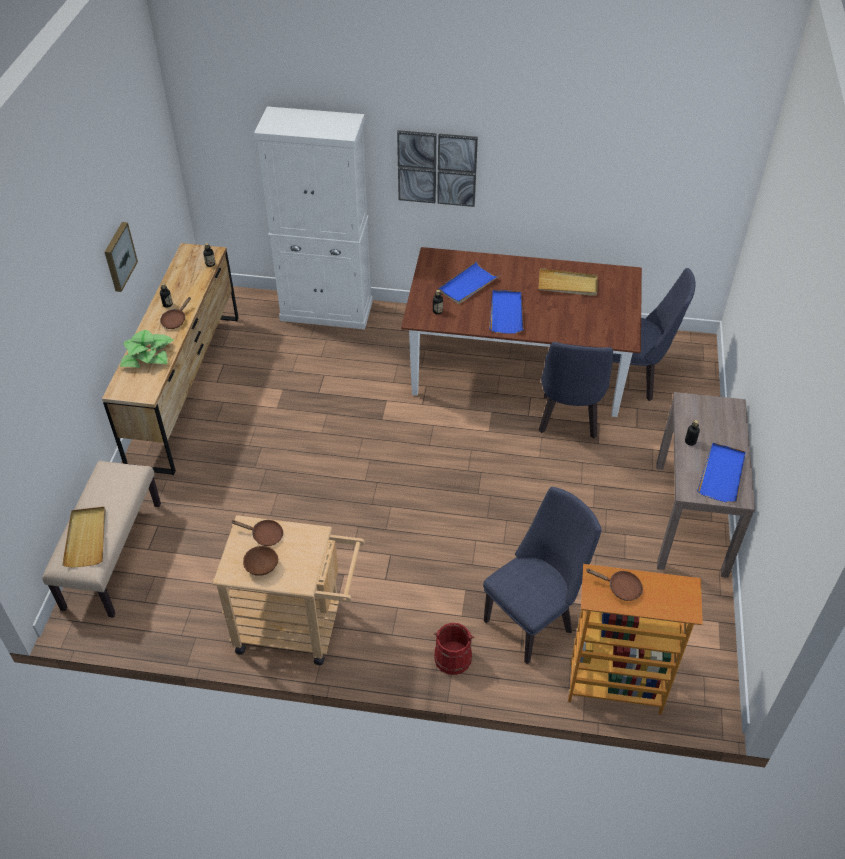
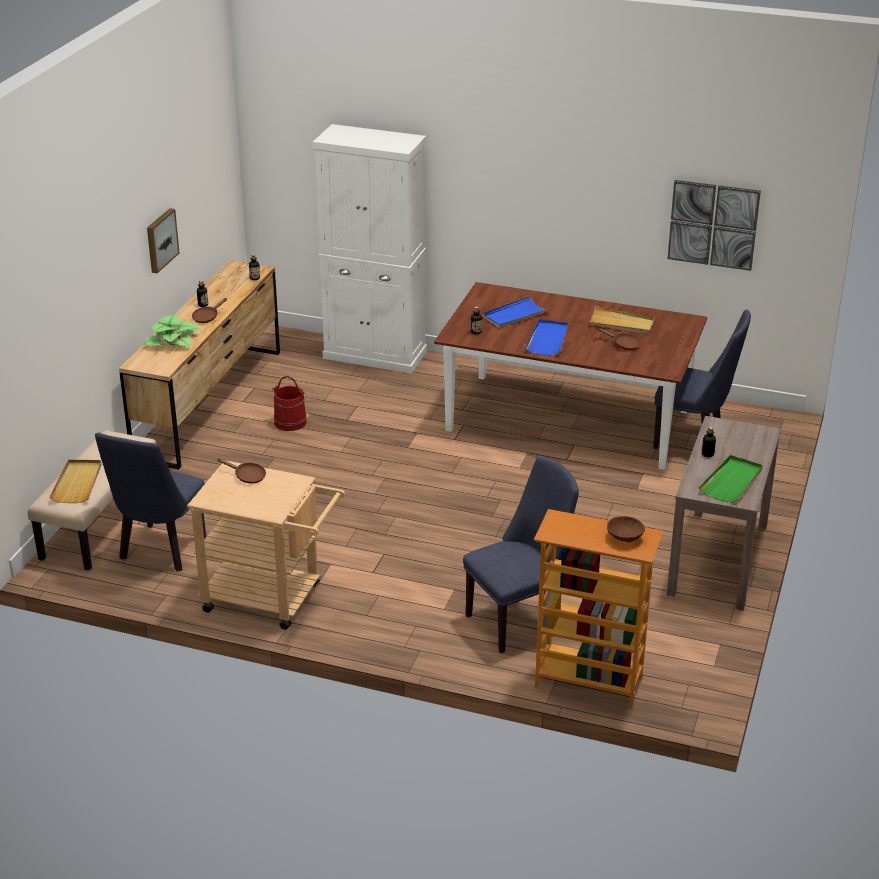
camera: 10 degrees right, 15 degrees down
brown bowl [243,546,278,576] -> brown bowl moved to [607,516,645,542]
picture [397,130,478,207] -> picture moved to [668,180,761,271]
red bucket [434,623,474,675] -> red bucket moved to [272,376,307,431]
blue chair [539,342,613,439] -> blue chair moved to [95,432,206,572]
brown frying pan [586,568,643,601] -> brown frying pan moved to [597,328,641,350]
blue tray [697,443,746,503] -> green tray [699,455,763,503]

